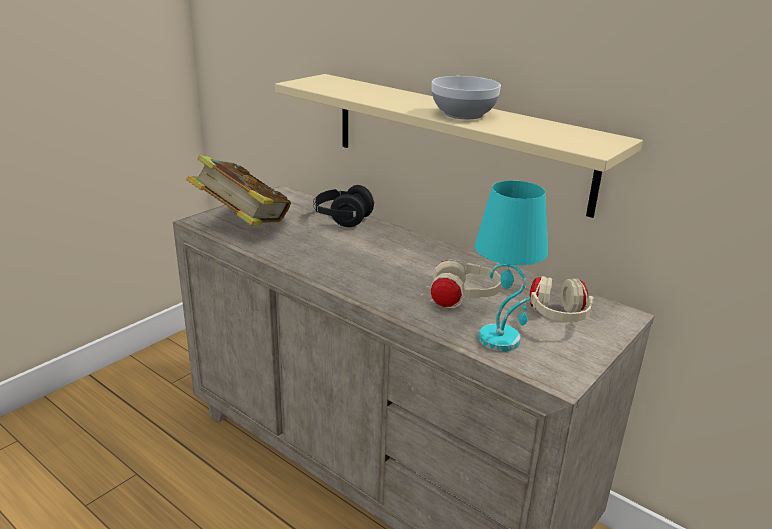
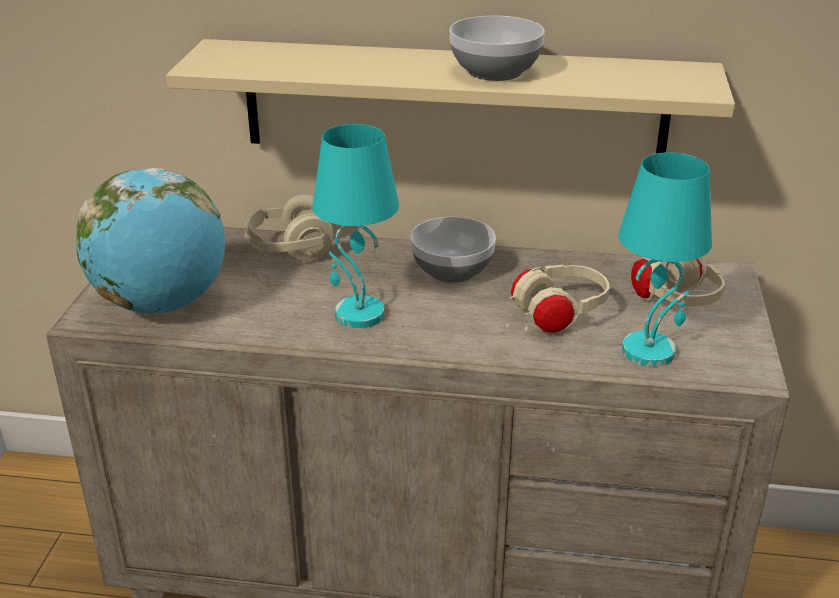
camera: 30 degrees left, 5 degrees up
book [186,155,291,225] -> globe [76,168,225,314]
black headphones [313,185,374,227] -> beige headphones [244,195,334,261]
none -> turquoise table lamp [312,124,399,328]
none -> bowl [410,217,496,283]

